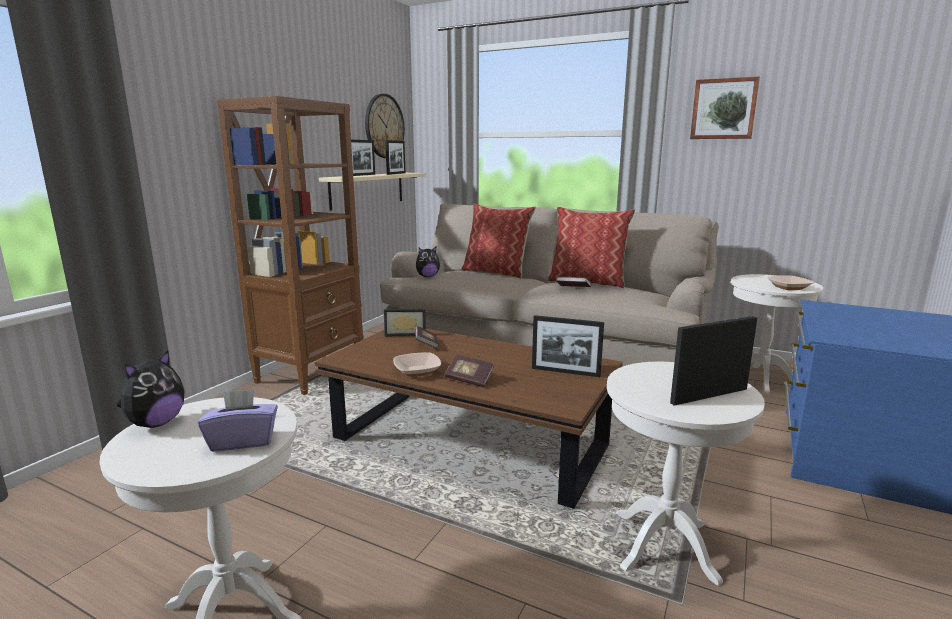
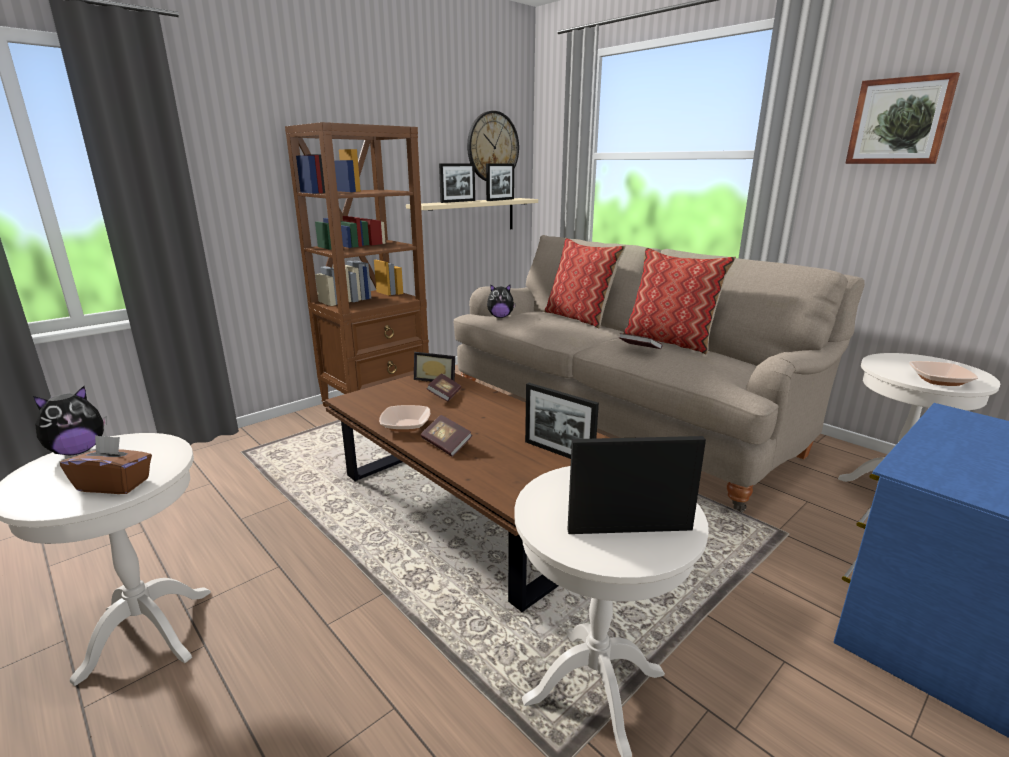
camera: 20 degrees right, 5 degrees up
purple tissue box [198,389,278,452] -> brown tissue box [60,435,152,494]

